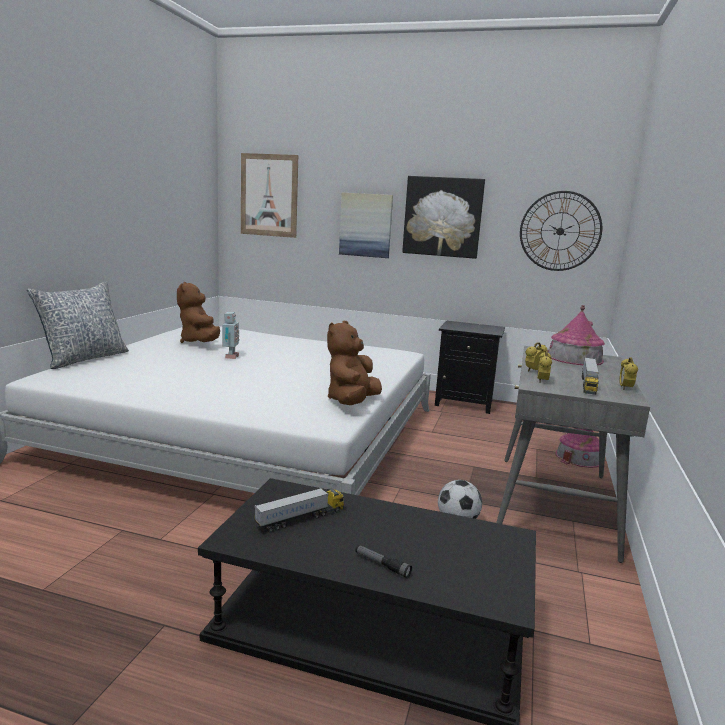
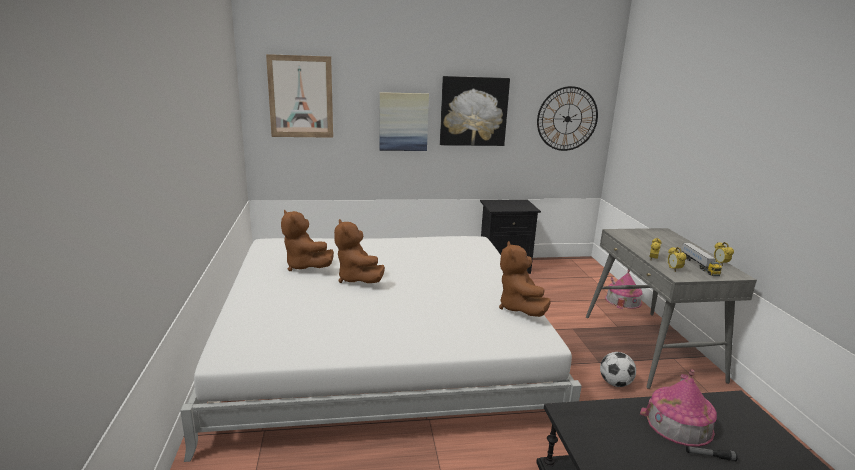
camera: 25 degrees left, 5 degrees up
pillow [27,281,129,369] -> none
toy robot [222,312,240,359] -> brown plush toy [334,219,385,283]
toy truck [254,488,344,532] -> none
toy house [548,305,605,365] -> toy house moved to [640,369,717,447]

